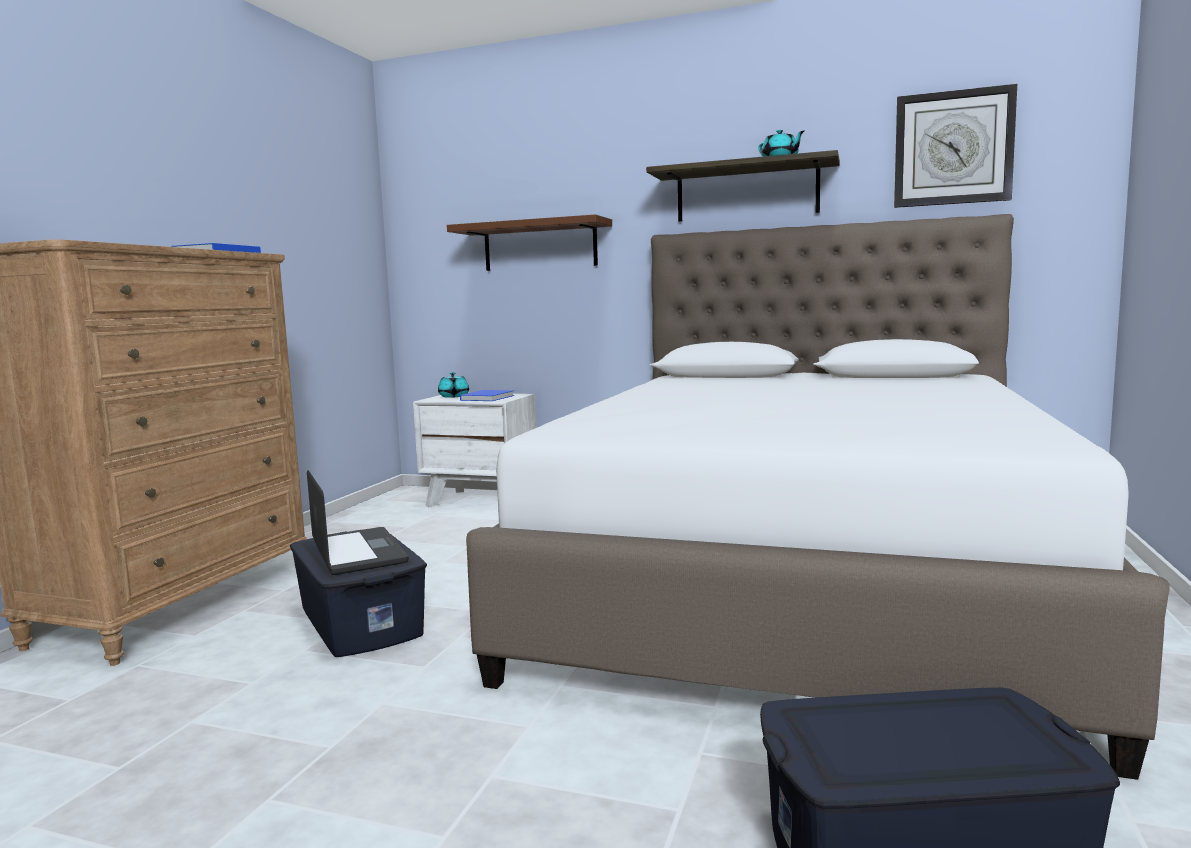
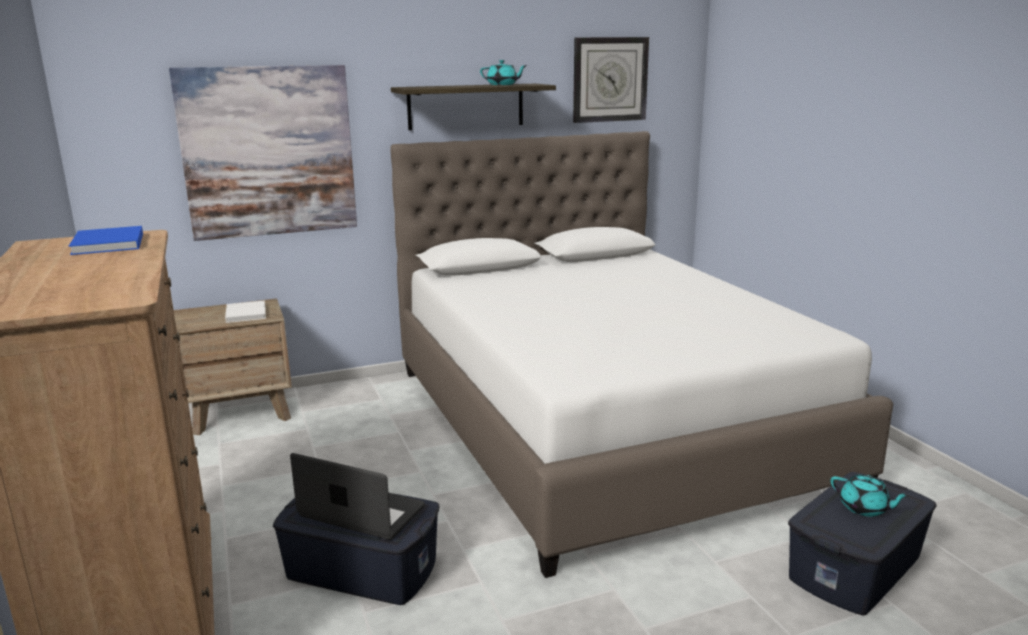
camera: 40 degrees left, 10 degrees up
white nightstand [413,394,537,507] -> brown nightstand [174,299,292,435]
turquoise teapot [438,372,469,398] -> turquoise teapot moved to [831,475,910,517]
brown shelf [447,214,612,271] -> picture [169,65,357,241]
blue book [460,390,514,401] -> white book [225,301,266,323]

